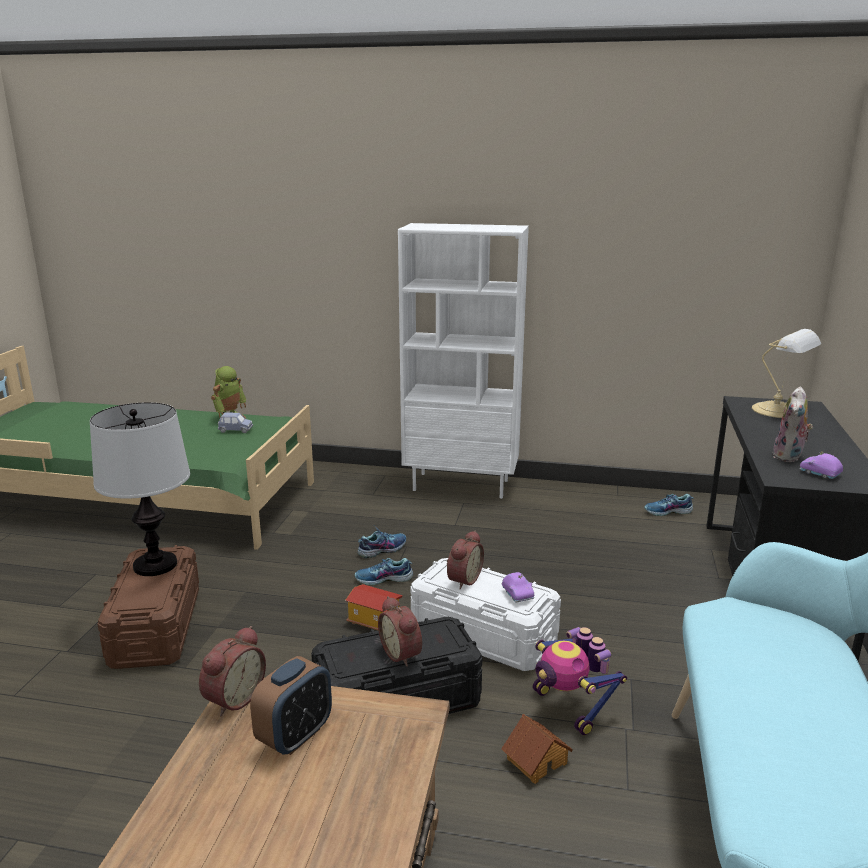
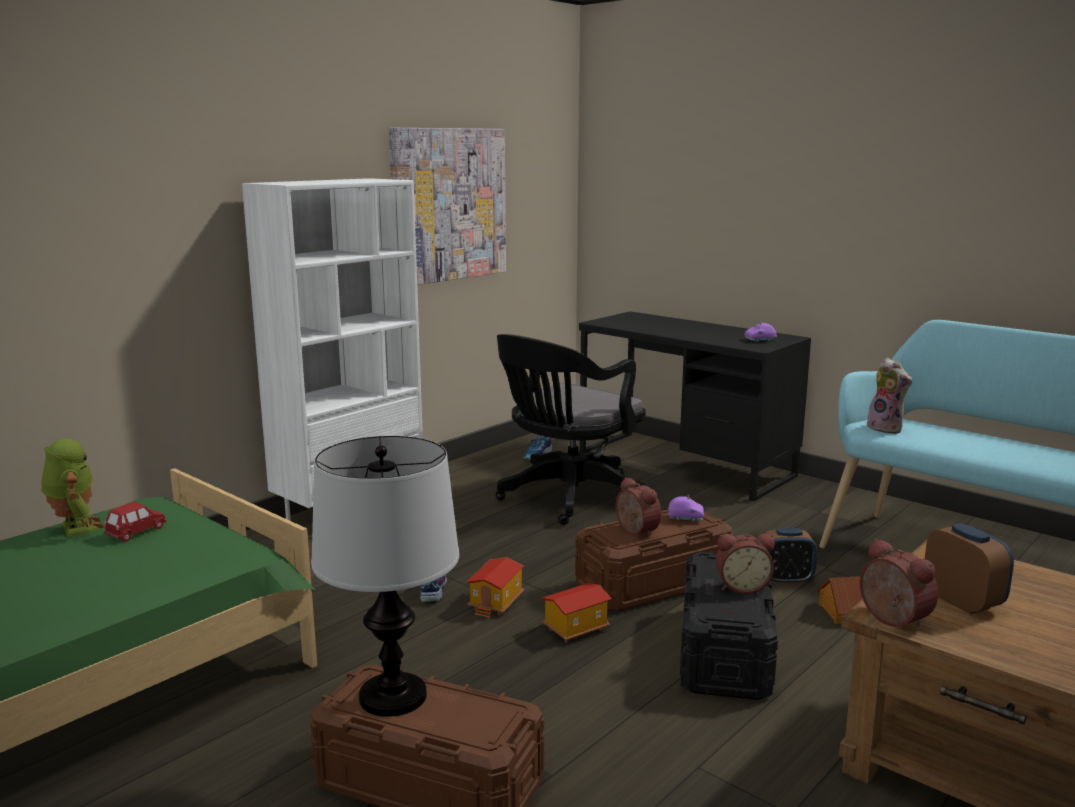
camera: 60 degrees left, 5 degrees down
blue toy car [218,412,253,433] -> red toy car [104,502,167,542]
shoe [355,558,413,585] -> toy house [467,557,524,618]
white storage box [410,558,561,671] -> brown storage box [575,507,733,611]
toy robot [533,627,627,735] -> alarm clock [764,528,817,584]
table lamp [752,329,821,418] -> none
plush toy [773,386,814,462] -> plush toy moved to [867,358,912,434]
none -> picture [389,128,506,285]
none -> black office chair [495,334,648,525]

